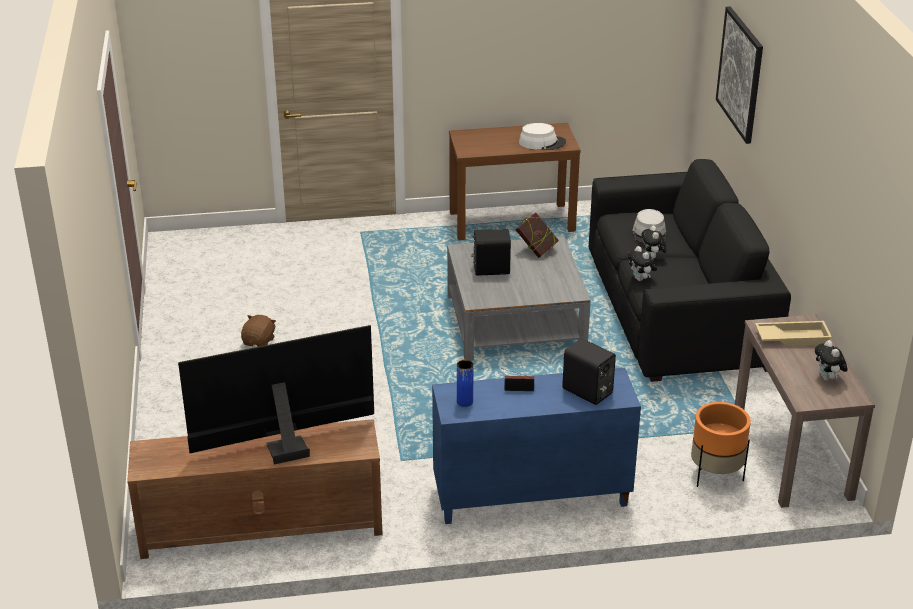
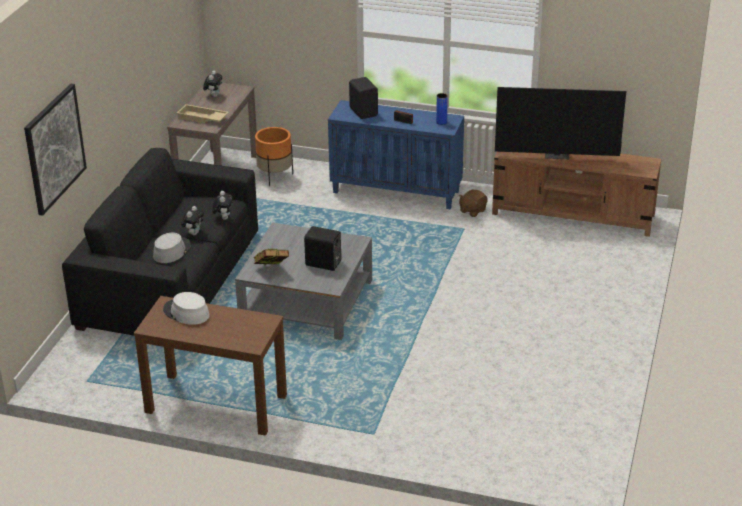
camera: 155 degrees left, 0 degrees up
brown plush toy [241,315,276,347] -> brown plush toy moved to [459,190,488,217]

